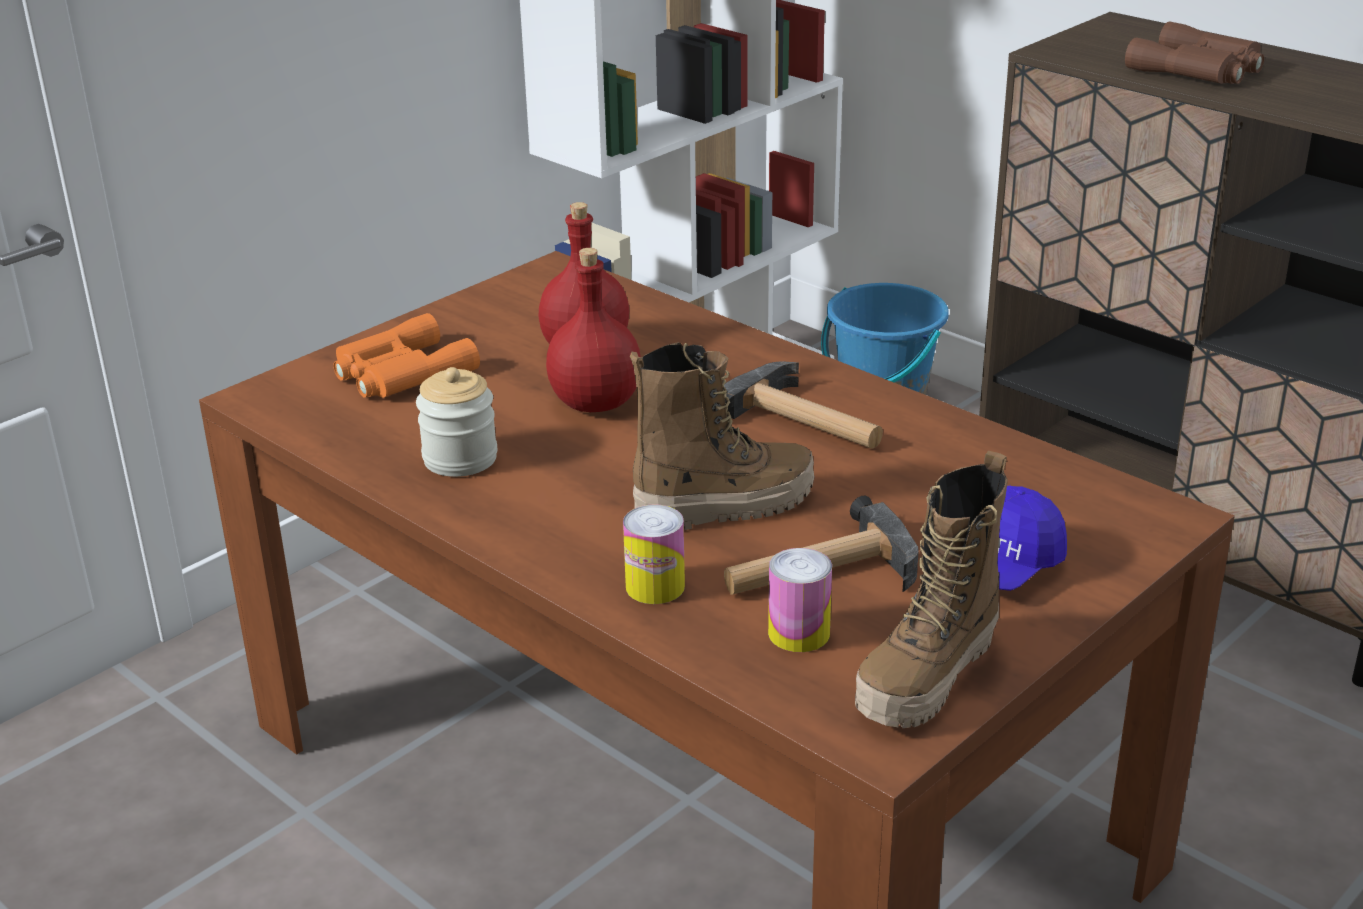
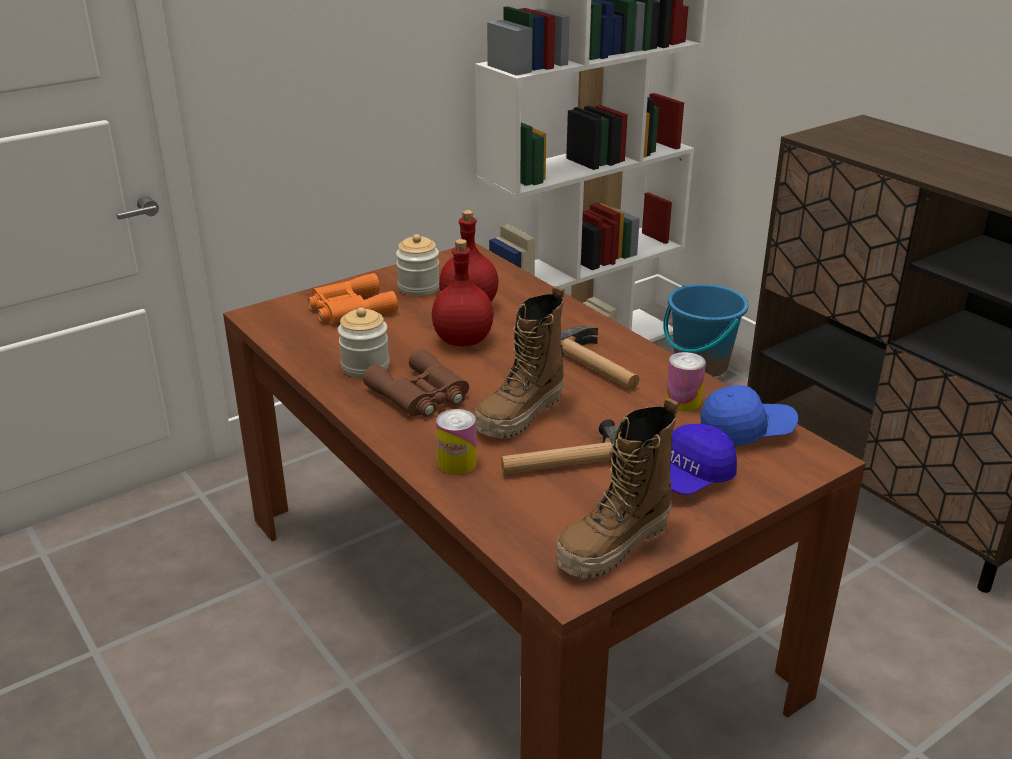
camera: 10 degrees right, 0 degrees up
boot [630,342,814,530] -> boot turned 135 degrees clockwise [475,286,564,439]
can [768,548,832,652] -> can moved to [666,352,706,412]
brown binoculars [1125,21,1264,84] -> brown binoculars moved to [363,349,469,417]
none -> jar [396,234,439,296]
none -> blue cap [700,385,798,446]

